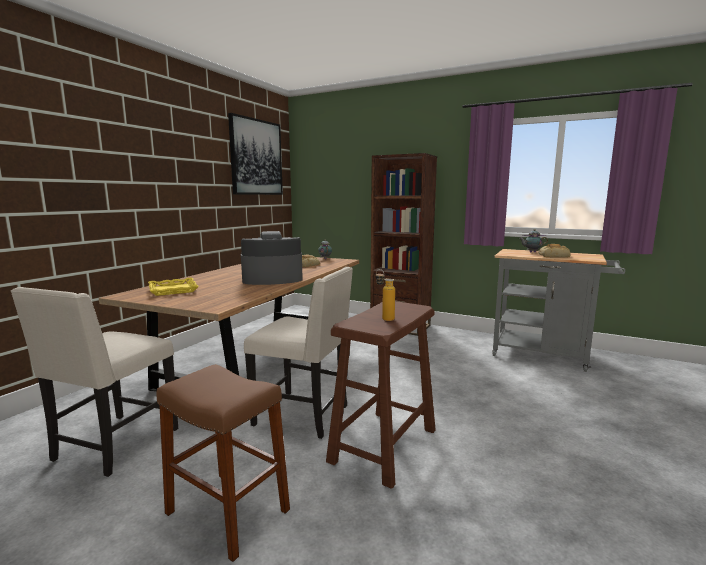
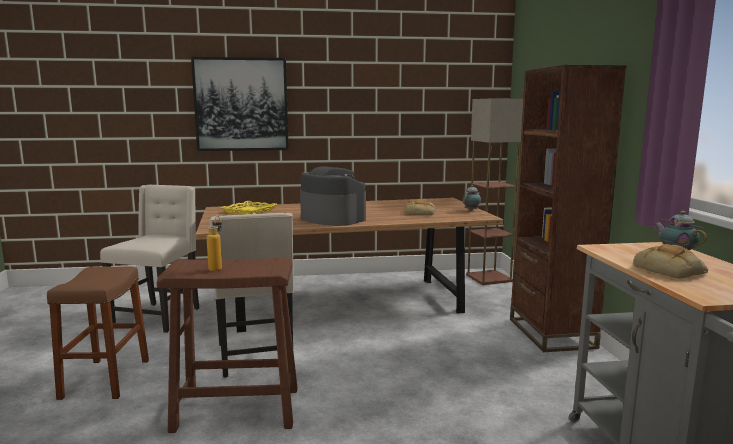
camera: 55 degrees right, 0 degrees up
beige chair [11,287,178,477] -> beige chair turned 120 degrees clockwise [100,185,199,333]
picture [228,113,283,195] -> picture moved to [191,57,289,151]
none -> floor lamp [466,99,523,285]

